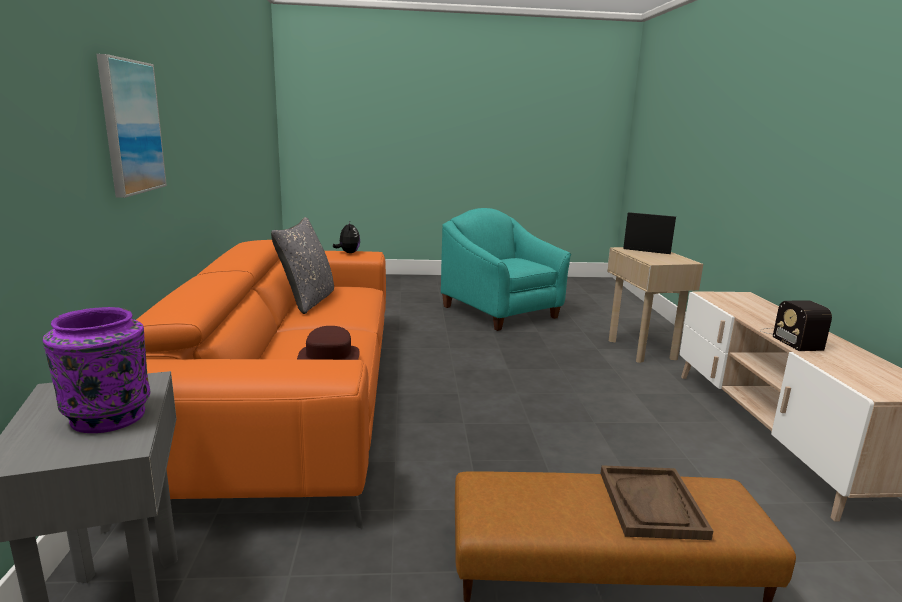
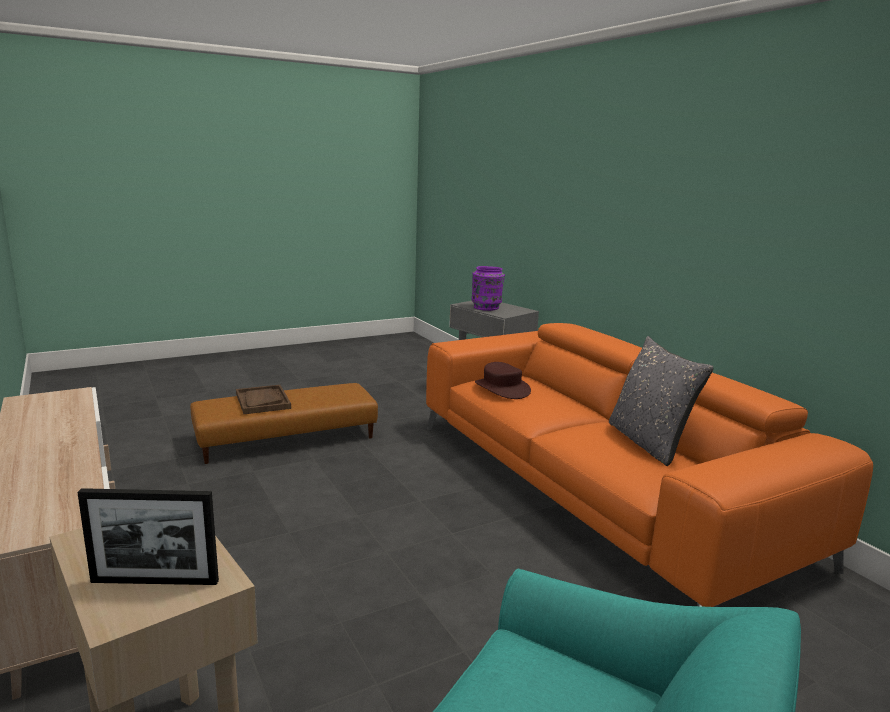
camera: 155 degrees right, 0 degrees up
picture [96,54,167,198] -> none
plush toy [333,222,360,253] -> none
radio [760,300,832,351] -> none

